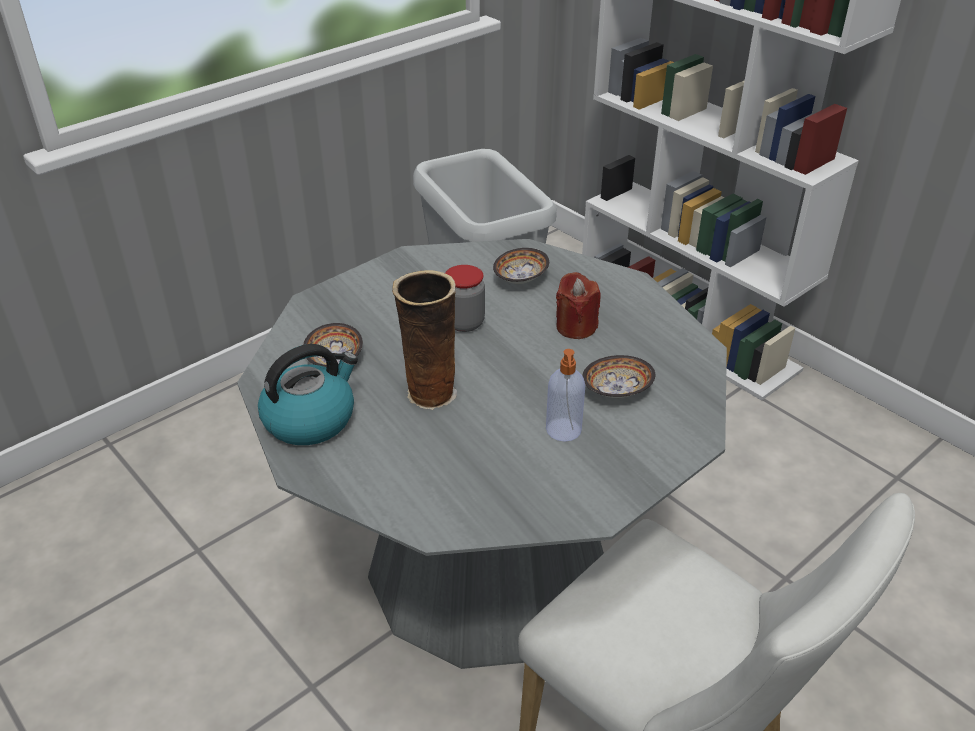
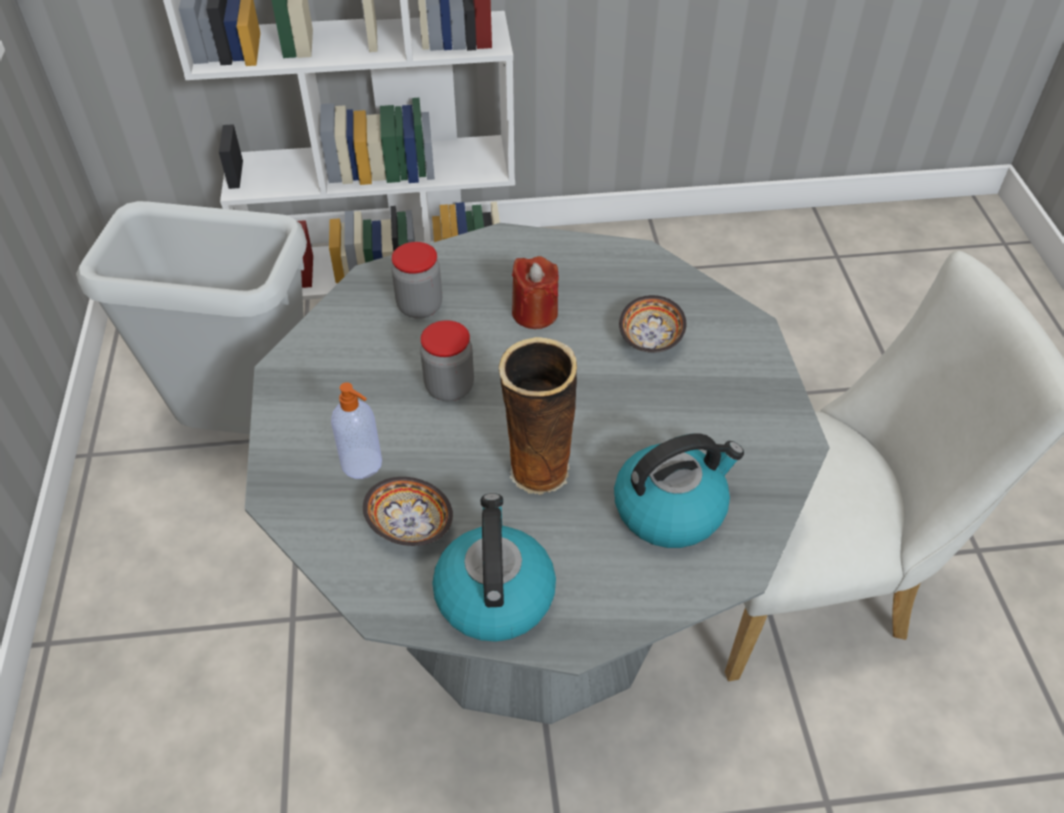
camera: 55 degrees left, 10 degrees up
bowl [493,248,549,284] -> jar [392,242,442,319]
soap dispenser [546,349,585,442] -> soap dispenser moved to [331,382,382,479]
none -> kettle [614,434,744,548]

